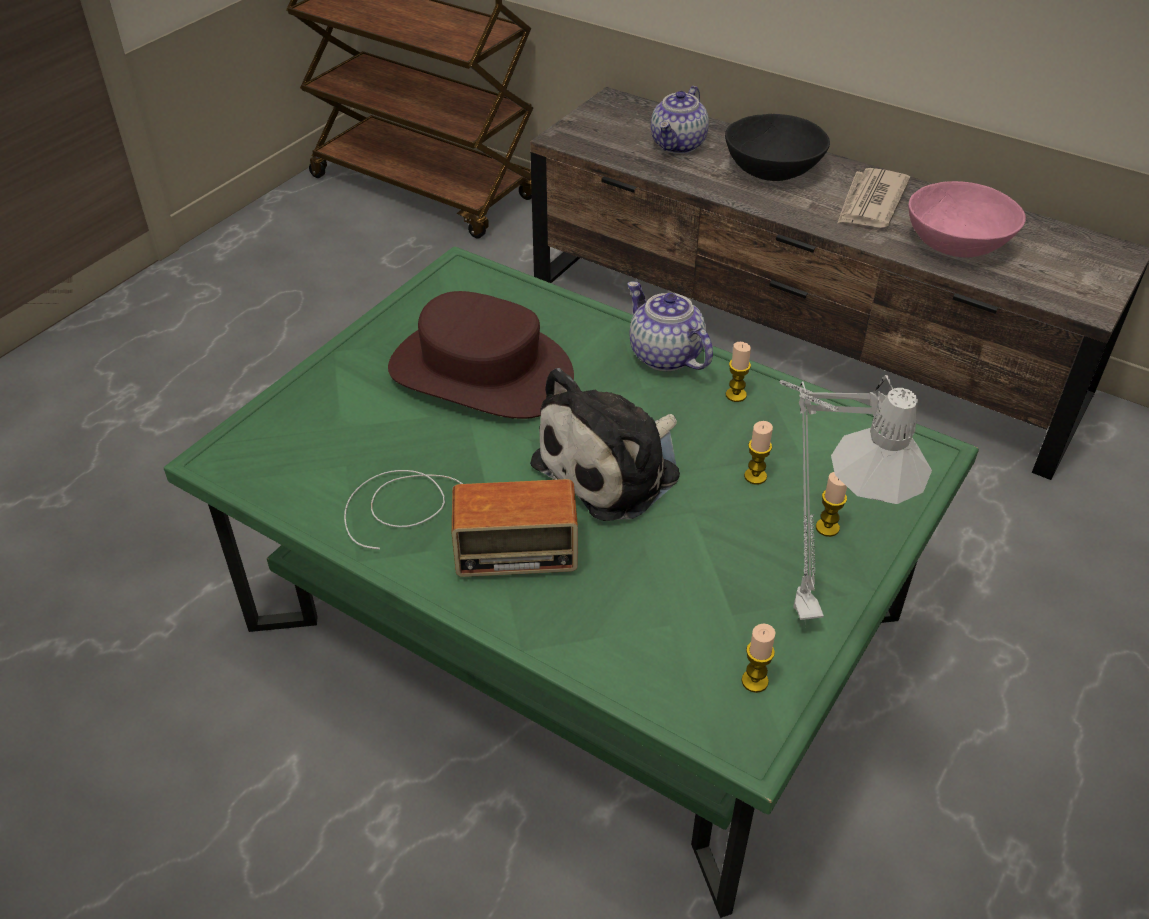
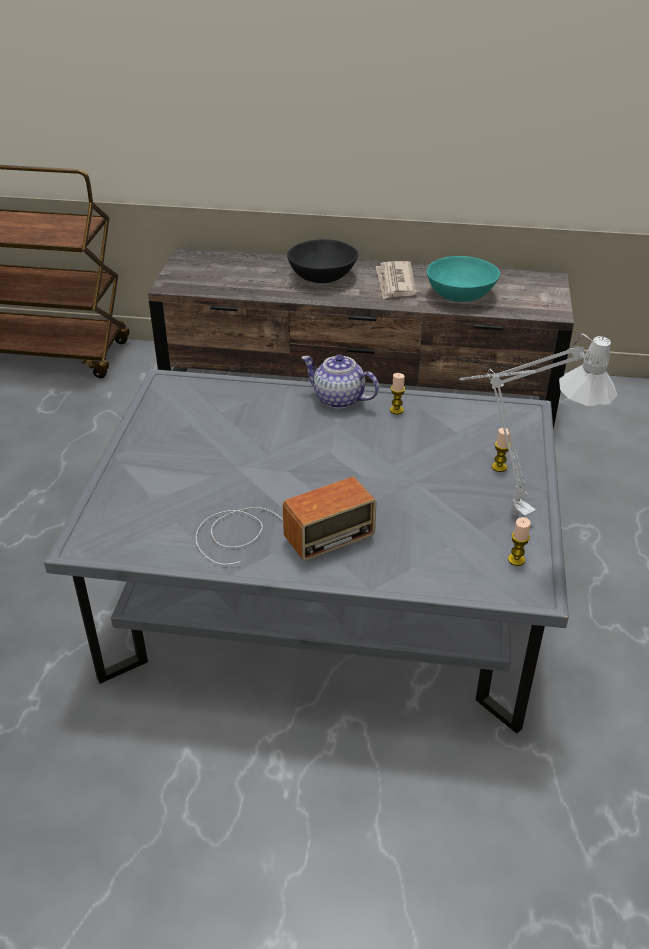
camera: 25 degrees left, 5 degrees down
green coffee table [164,246,979,918] -> grey coffee table [44,369,569,733]
brown hat [388,291,574,419] -> none
plush toy [530,368,680,521] -> none
teapot [651,86,709,154] -> none
candle [744,421,773,485] -> none
pink bowl [908,181,1026,257] -> turquoise bowl [426,256,500,302]

